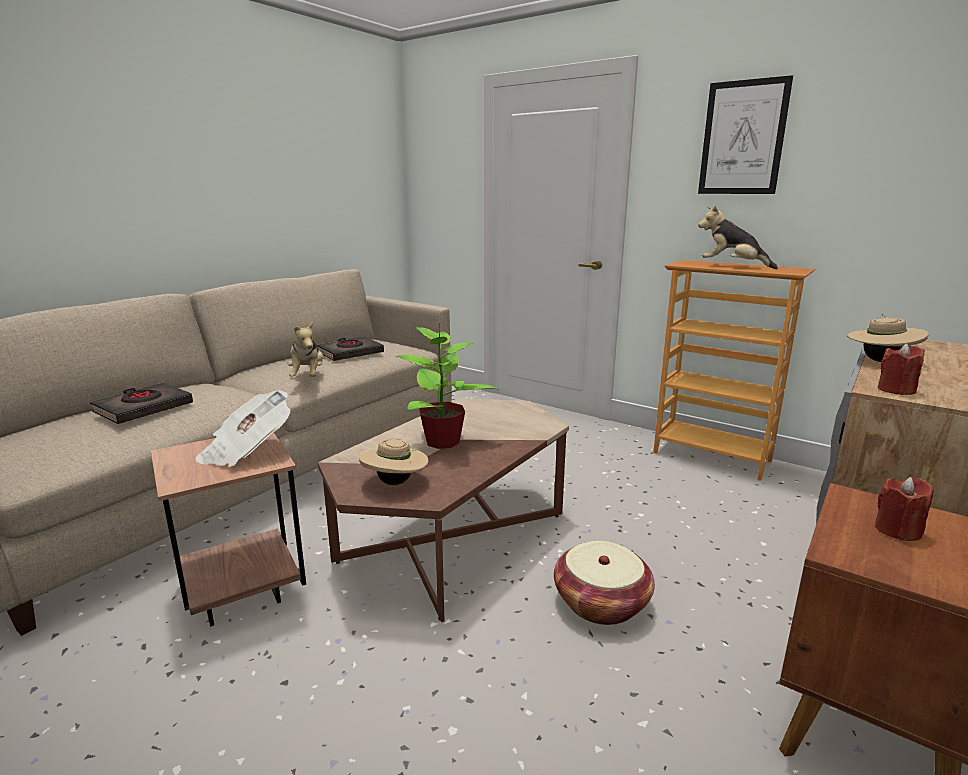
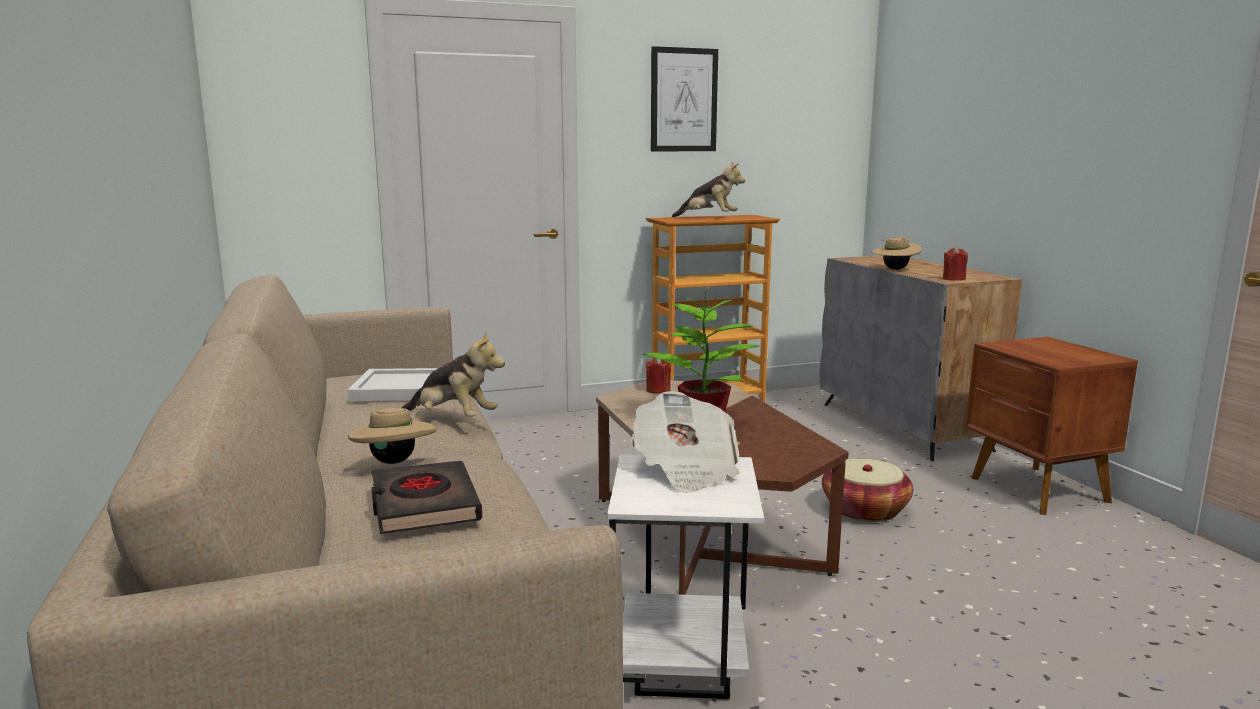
camera: 55 degrees left, 5 degrees down
brown side table [151,432,306,627] -> white side table [607,454,764,699]
black book [317,337,384,361] -> white tray [348,368,438,401]
beige hat [359,439,429,485] -> beige hat moved to [348,405,436,464]
plush toy [698,205,778,269] -> plush toy turned 135 degrees counterclockwise [672,161,745,217]
red candle [875,477,934,541] -> red candle moved to [646,358,671,394]

